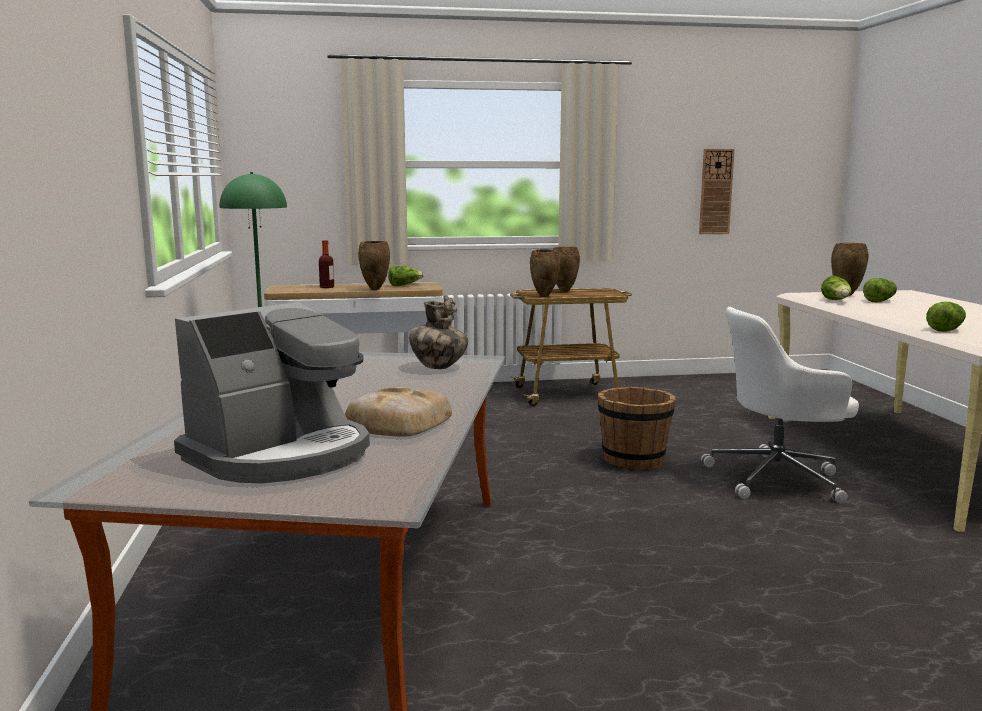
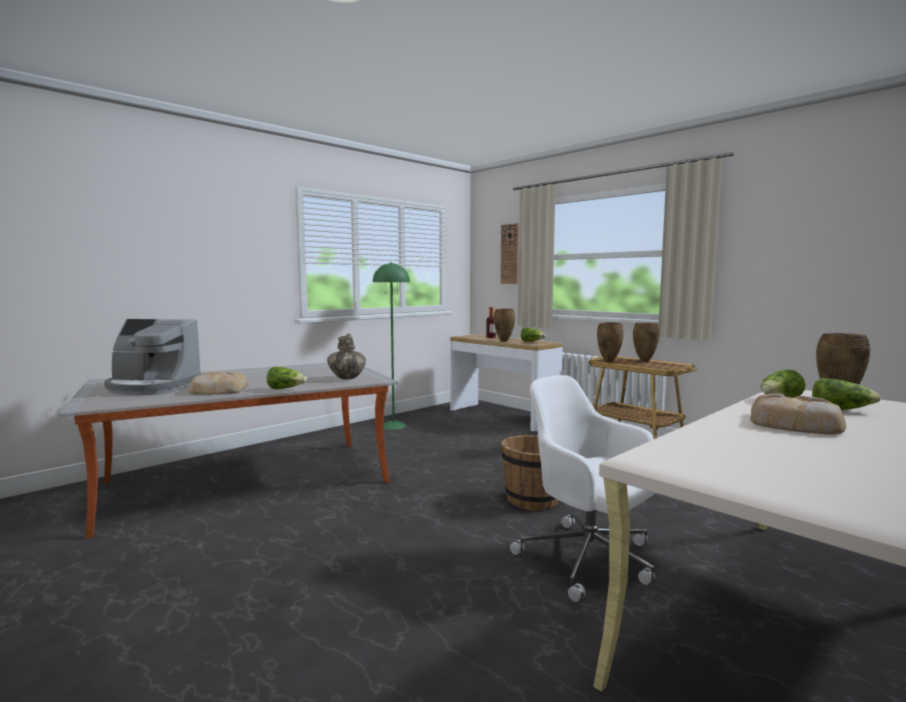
camera: 55 degrees right, 5 degrees down
wall clock [699,149,735,234] -> wall clock moved to [500,223,519,284]
lettuce [926,302,966,332] -> lettuce moved to [267,367,307,389]
none -> bread [750,393,846,435]

